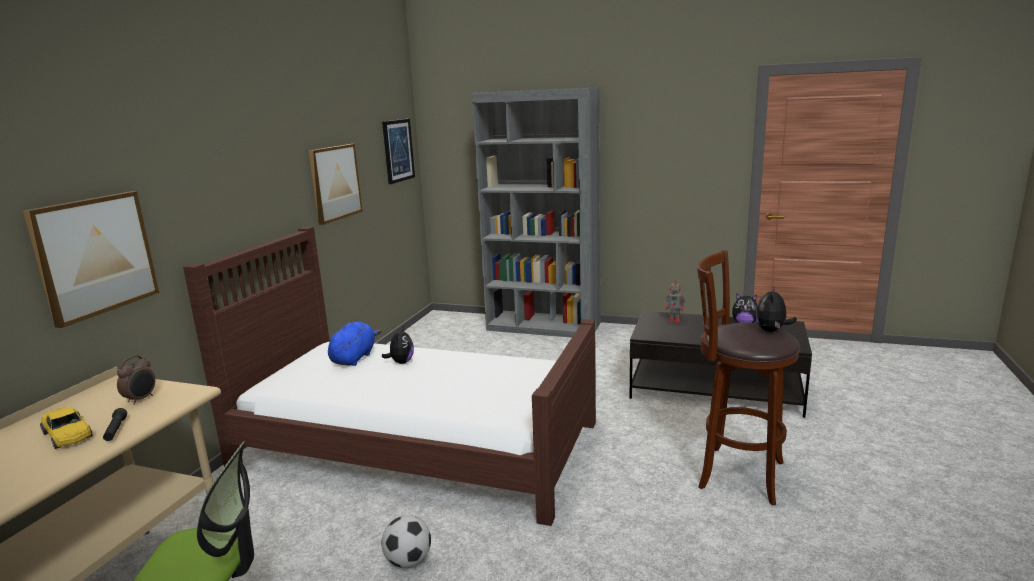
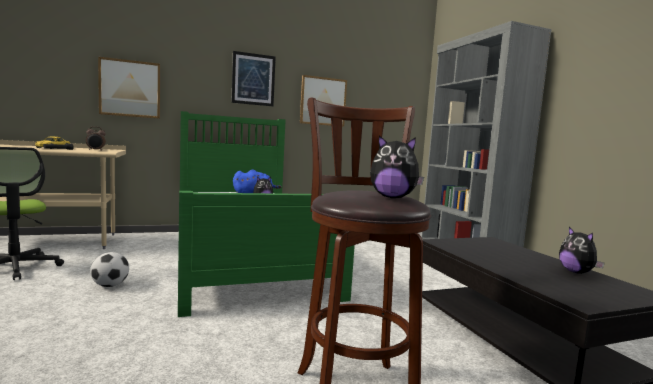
camera: 50 degrees right, 10 degrees down
brown bed [183,227,596,526] -> green bed [178,111,355,317]
picture [382,119,415,184] -> picture moved to [231,51,276,106]
toy robot [666,279,686,322] -> none
plush toy [756,286,797,332] -> plush toy turned 150 degrees counterclockwise [370,135,424,198]

